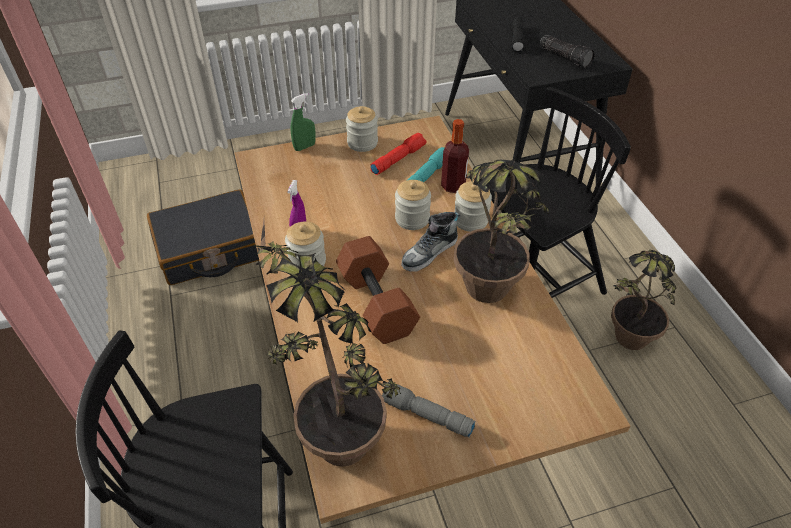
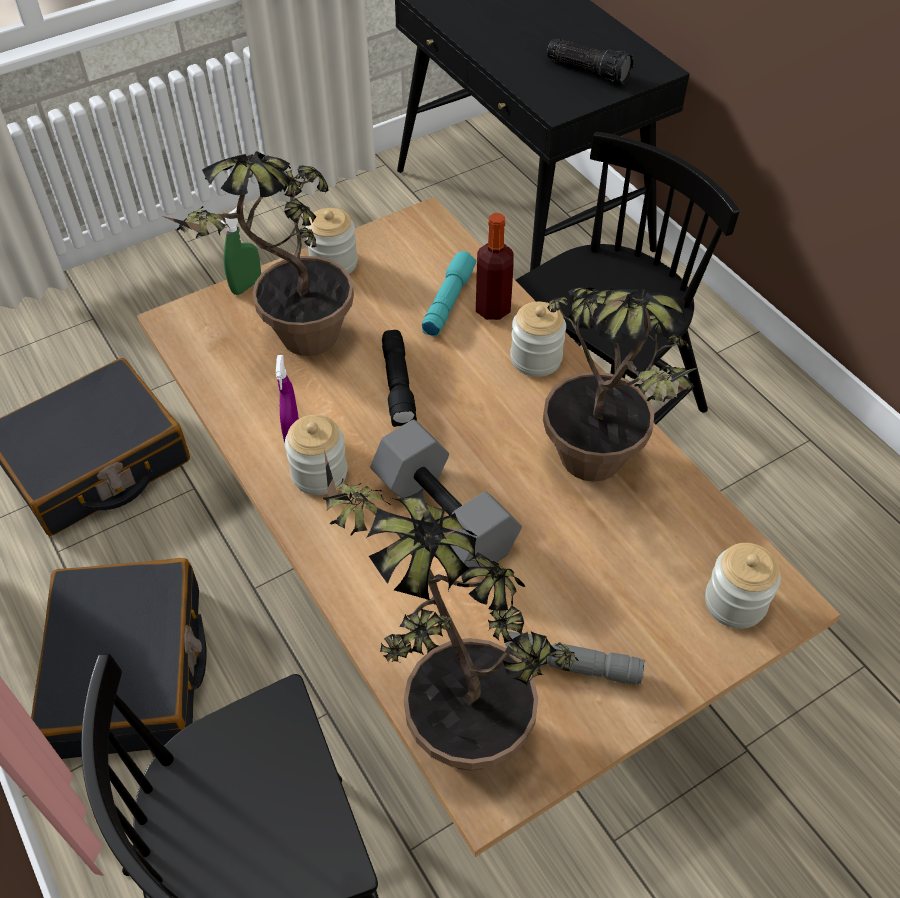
camera: 15 degrees left, 5 degrees up
brown dumbbell [336,236,420,344] -> grey dumbbell [370,420,522,567]
red flashlight [370,133,427,175] -> none
jar [395,180,431,230] -> jar moved to [705,543,781,629]
shoe [401,212,460,272] -> none
black flashlight [512,17,525,52] -> black flashlight moved to [382,330,417,427]
potted plant [611,250,676,350] -> potted plant moved to [162,151,354,356]
none -> black suitcase [31,558,207,759]

